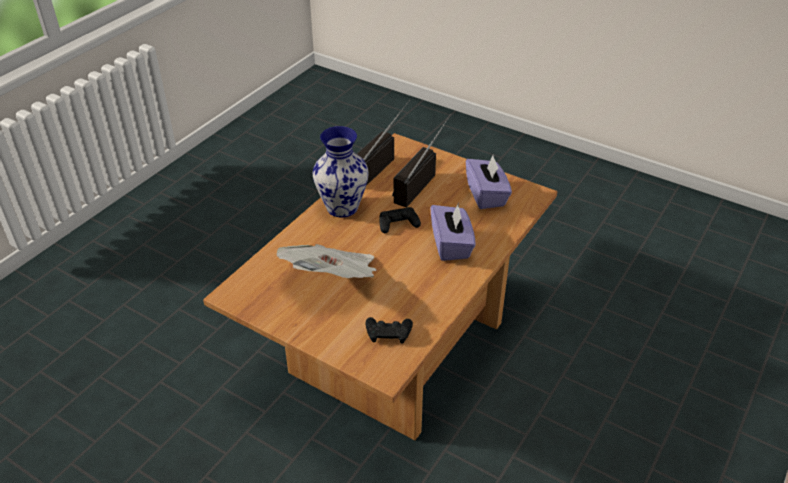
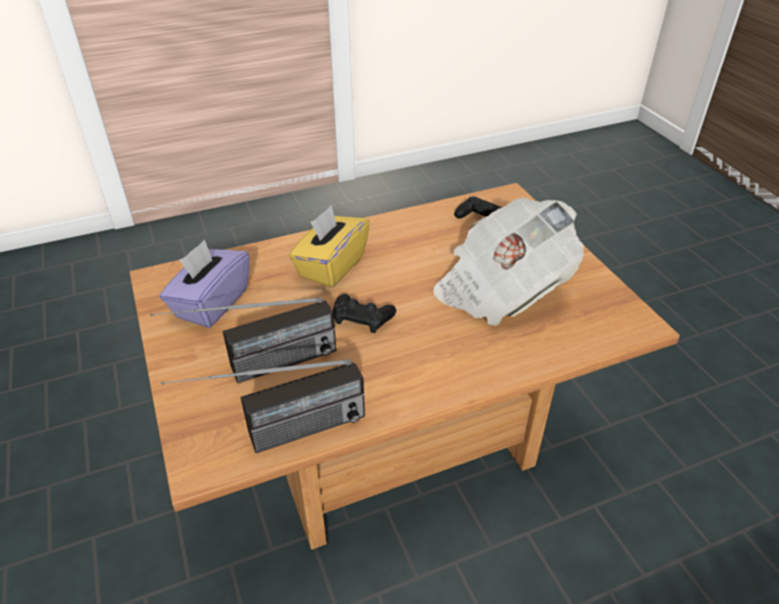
camera: 145 degrees left, 0 degrees up
vase [313,126,369,217] -> none
purple tissue box [431,202,476,261] -> yellow tissue box [289,205,370,288]

